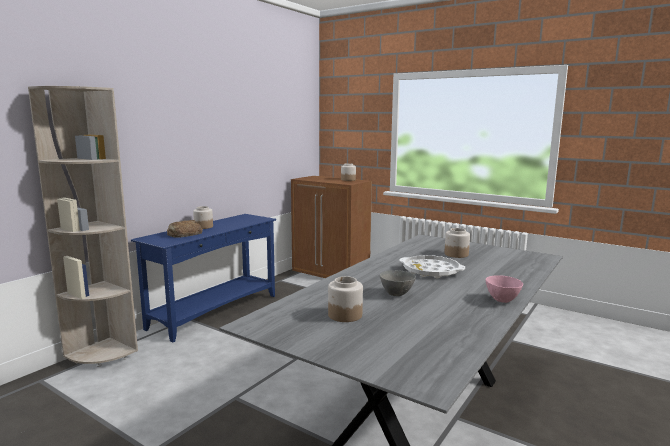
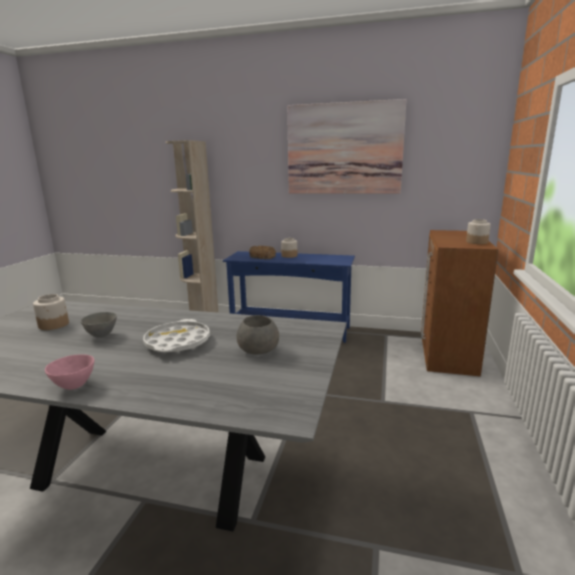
camera: 70 degrees right, 5 degrees up
jar [444,228,470,258] -> grey bowl [237,315,279,355]
none -> picture [287,99,407,193]

